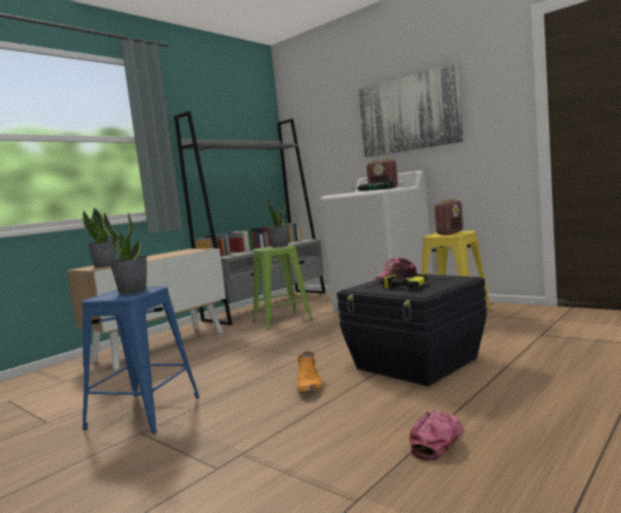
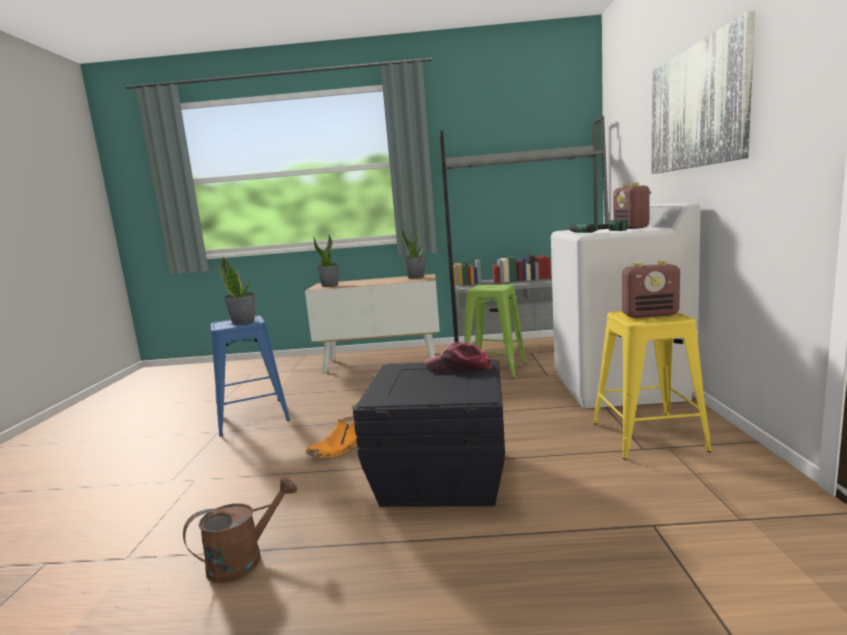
camera: 50 degrees right, 5 degrees up
potted plant [267,198,289,248] -> potted plant moved to [401,228,426,278]
power drill [382,273,431,289] -> none
cap [410,411,463,460] -> brown watering can [183,476,297,583]

